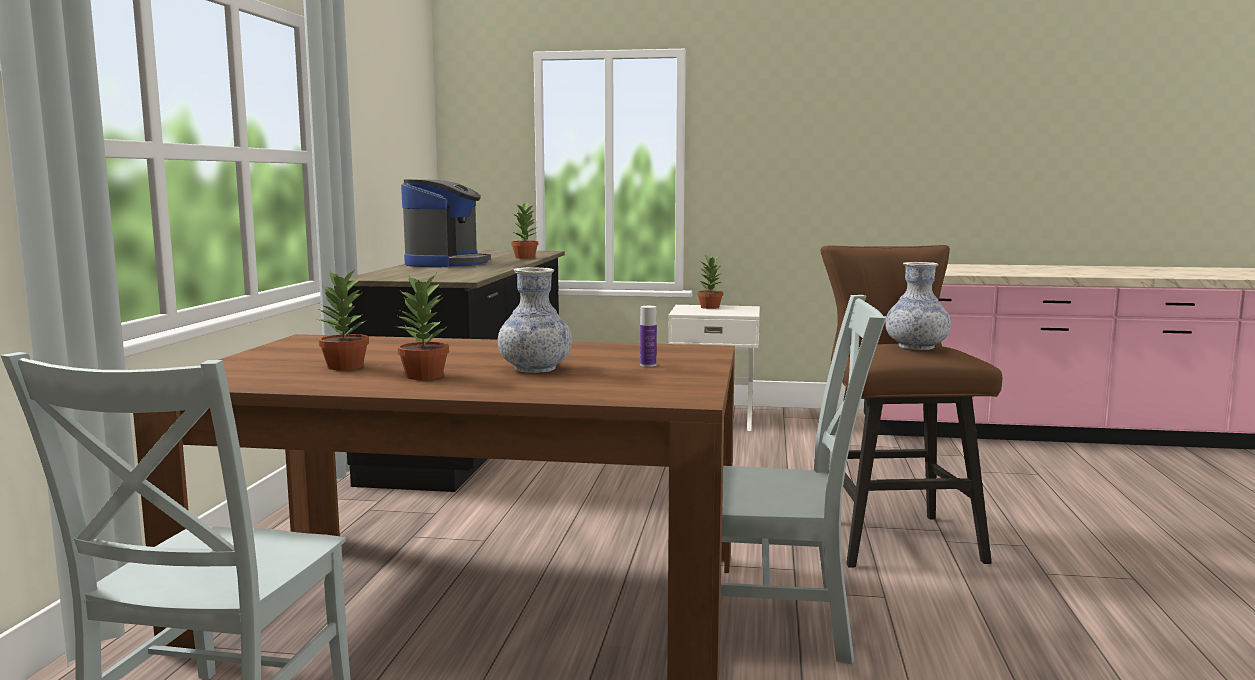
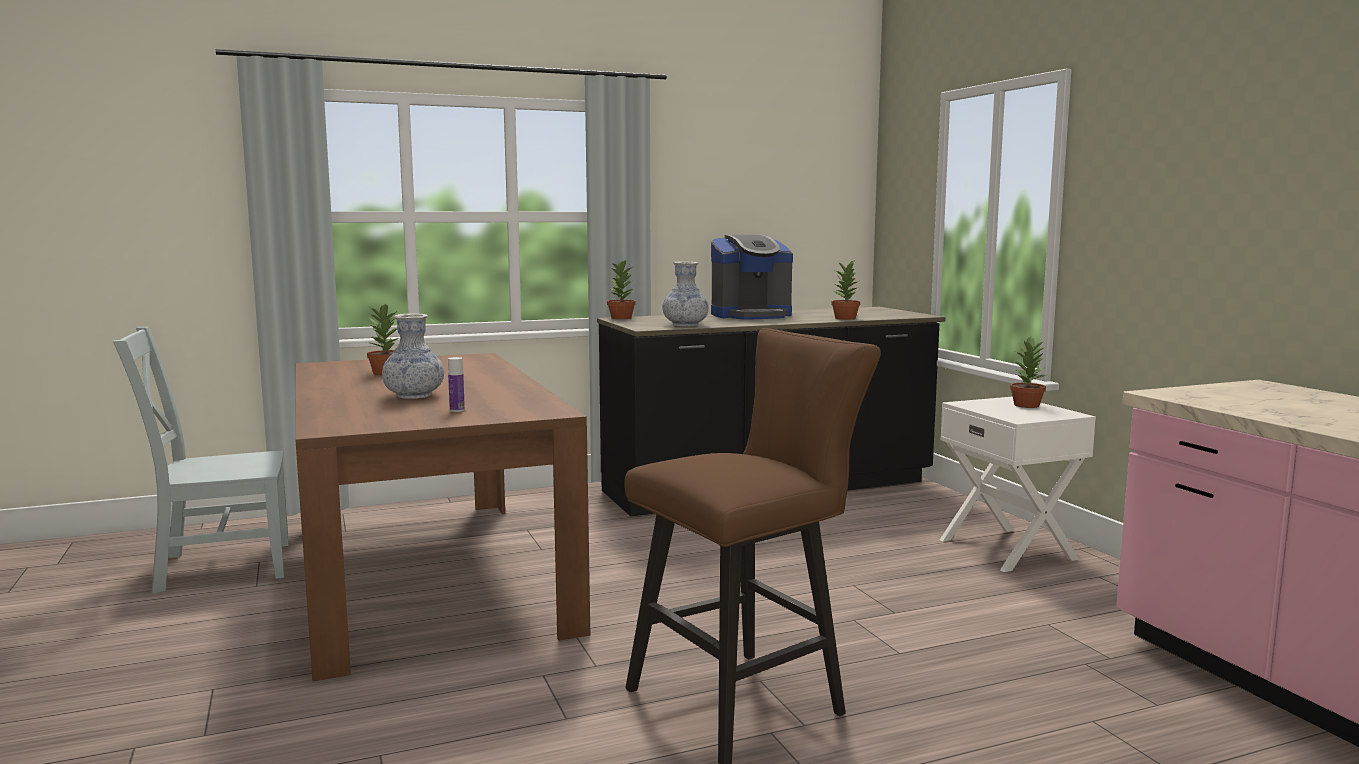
camera: 60 degrees right, 0 degrees up
potted plant [395,274,449,380] -> potted plant moved to [607,261,636,319]
grey chair [721,295,887,664] -> none
vase [885,262,951,350] -> vase moved to [663,262,709,327]

